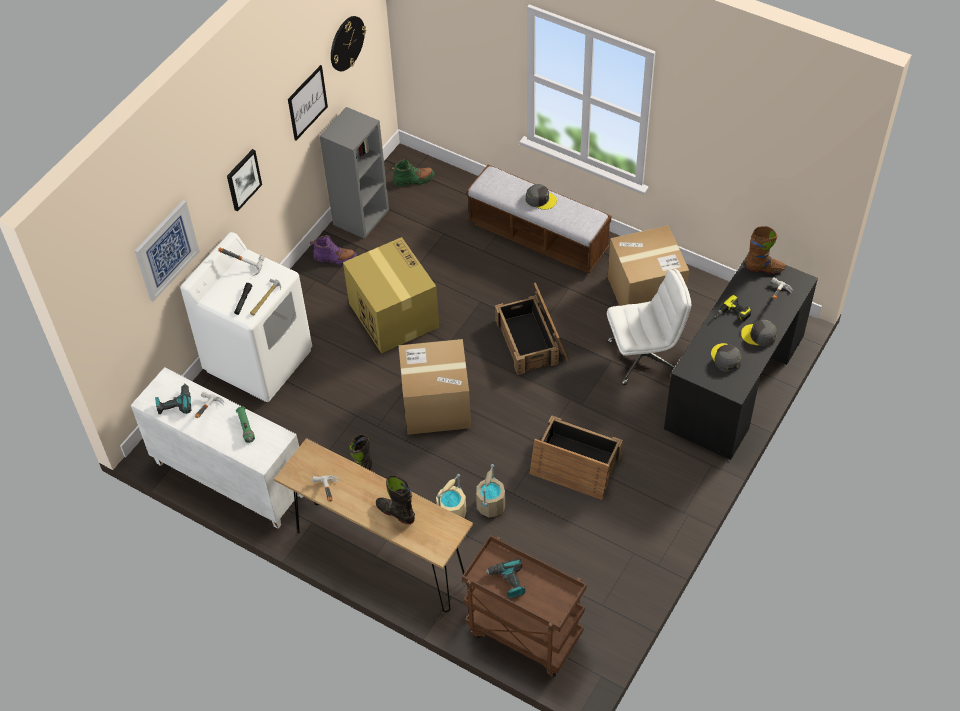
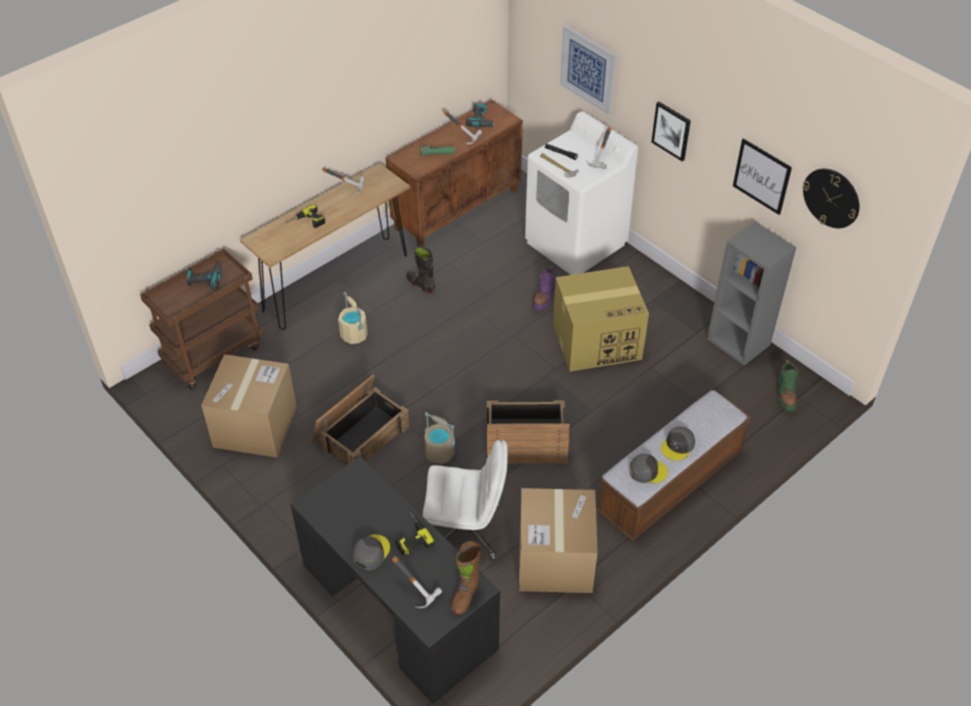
camera: 105 degrees right, 5 degrees down
white cabinet [131,367,303,529] -> brown cabinet [386,100,523,246]
purple boot [310,235,357,265] -> purple boot moved to [532,266,556,311]
black boot [376,475,415,524] -> power drill [285,205,325,228]
cardboard box [399,339,471,435] -> cardboard box moved to [201,354,297,458]
beige bucket [476,464,505,517] -> beige bucket moved to [424,412,455,464]
white office chair [607,269,691,385] -> white office chair turned 90 degrees counterclockwise [423,440,508,560]
grey cap [711,343,742,372] -> grey cap moved to [629,454,668,483]

